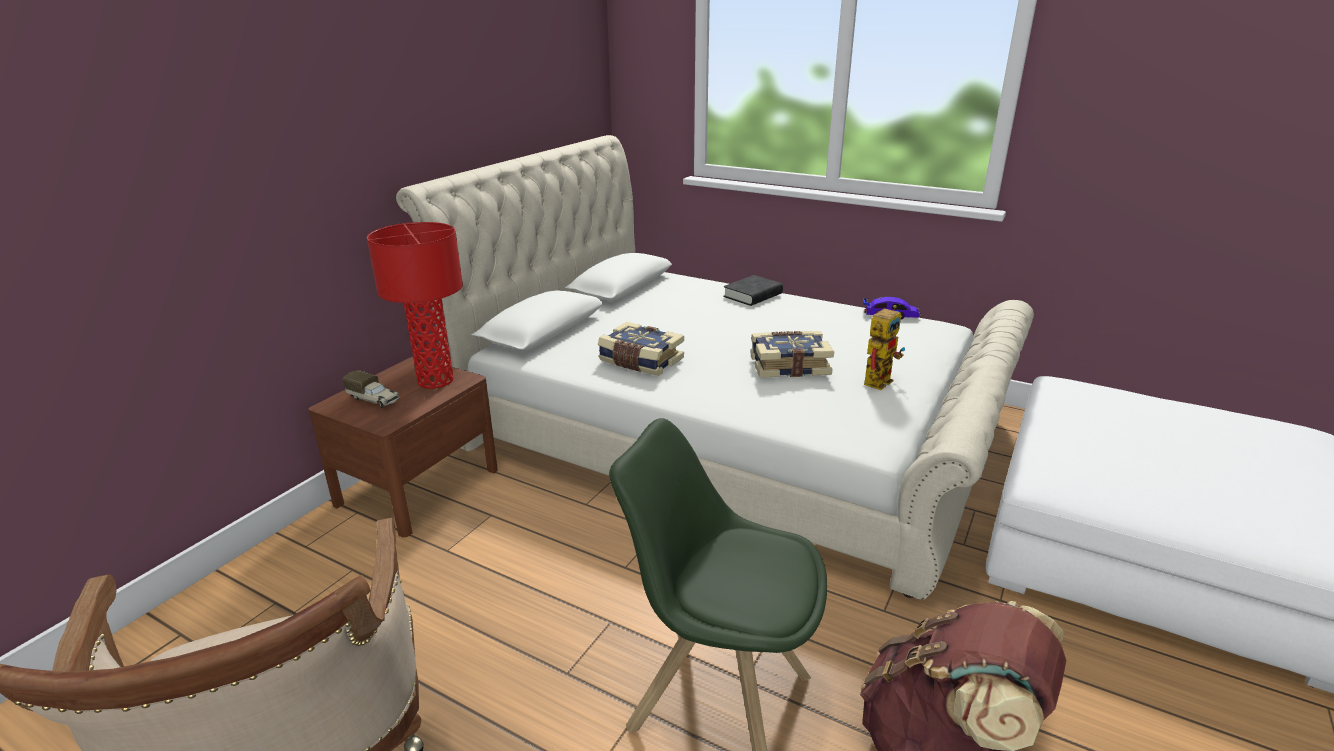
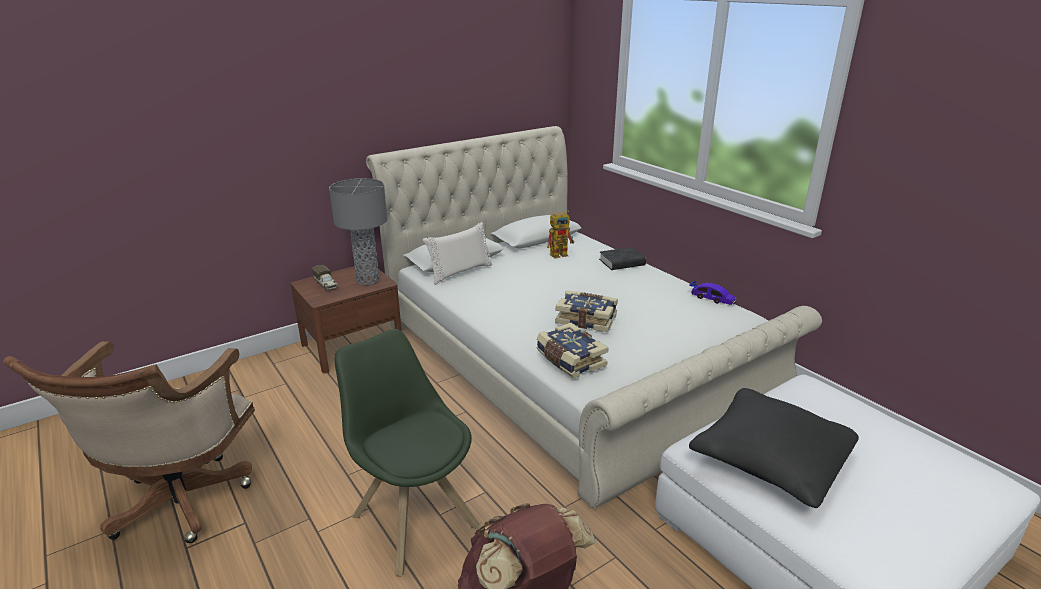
camera: 25 degrees right, 0 degrees up
red table lamp [367,222,463,389] -> grey table lamp [329,178,387,285]
book [598,322,684,376] -> book moved to [536,323,608,379]
toy robot [864,305,906,390] -> toy robot moved to [547,210,574,259]
none -> white pillow [423,222,492,285]
none -> black pillow [689,388,859,508]

